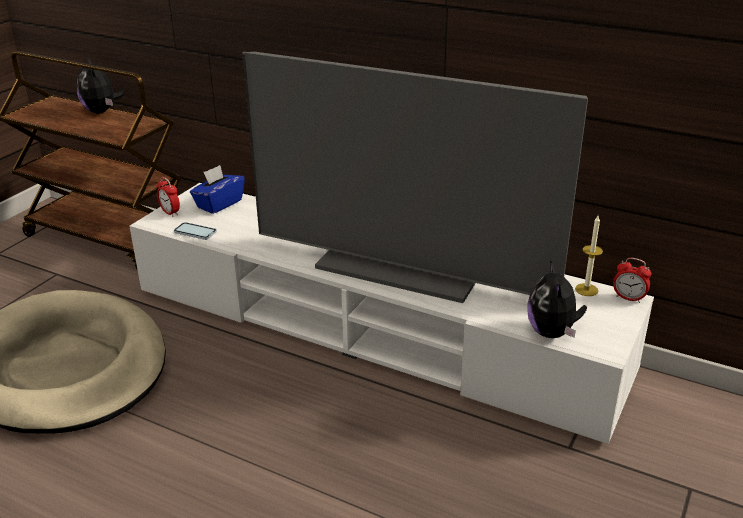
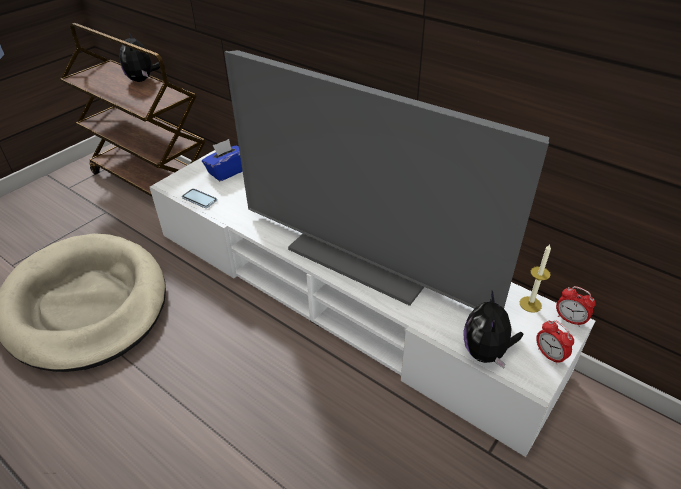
camera: 10 degrees right, 10 degrees up
alarm clock [156,177,180,217] -> alarm clock moved to [536,320,574,365]

